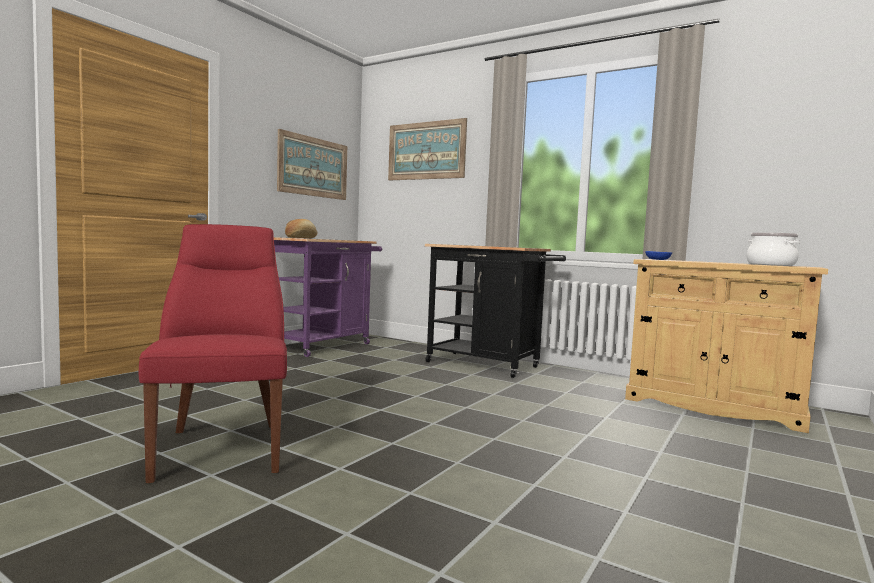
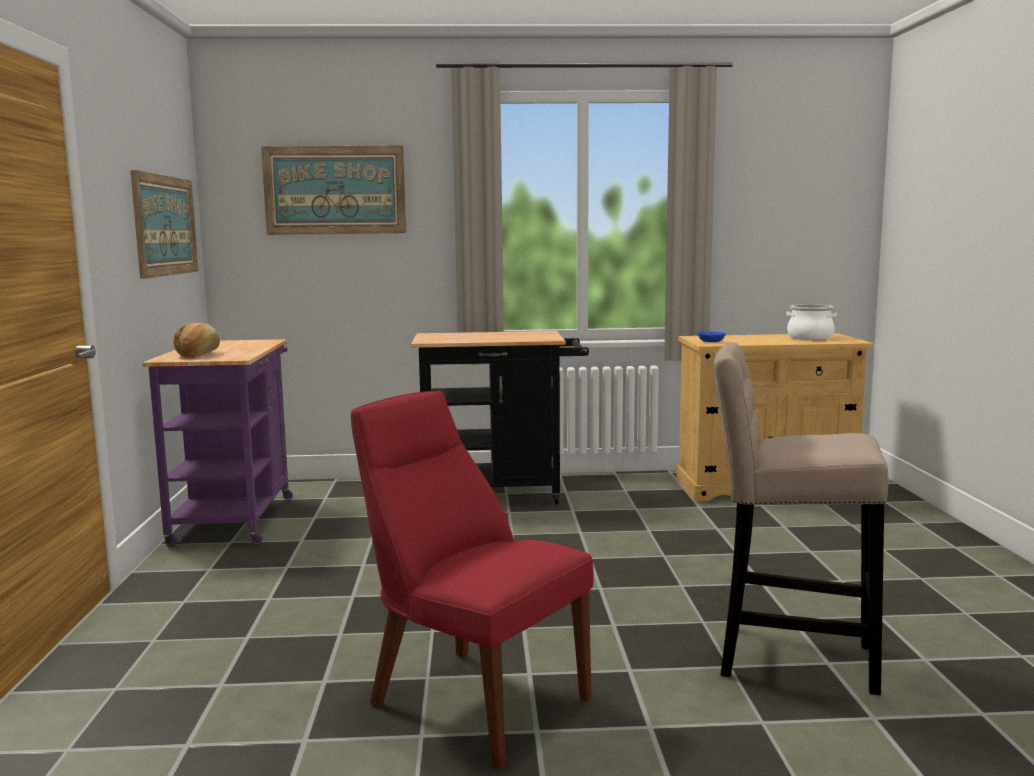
camera: 35 degrees left, 5 degrees up
none -> beige stool [714,342,888,695]

